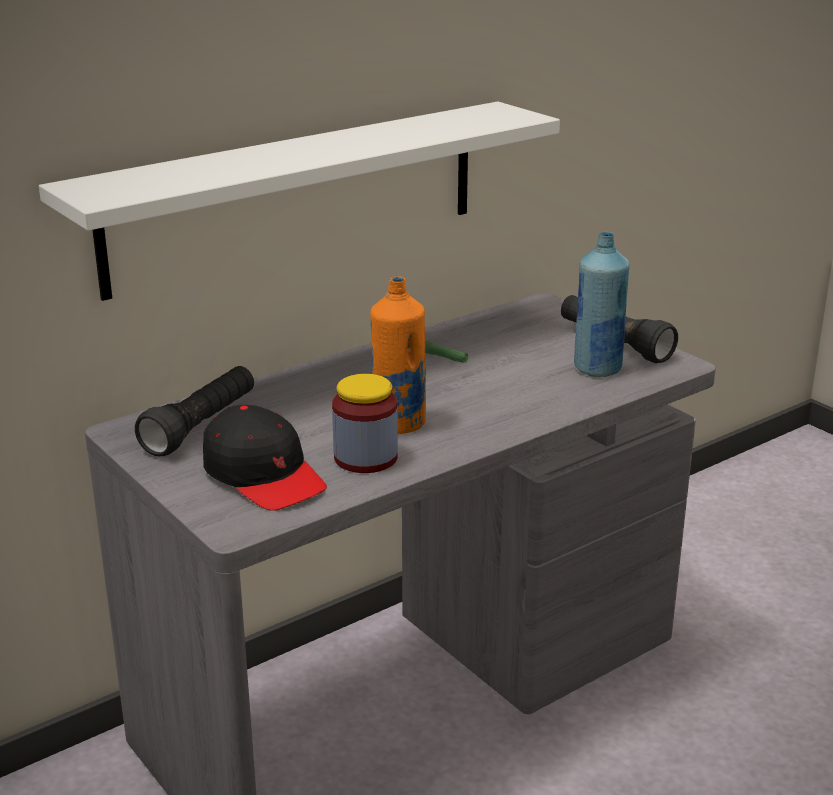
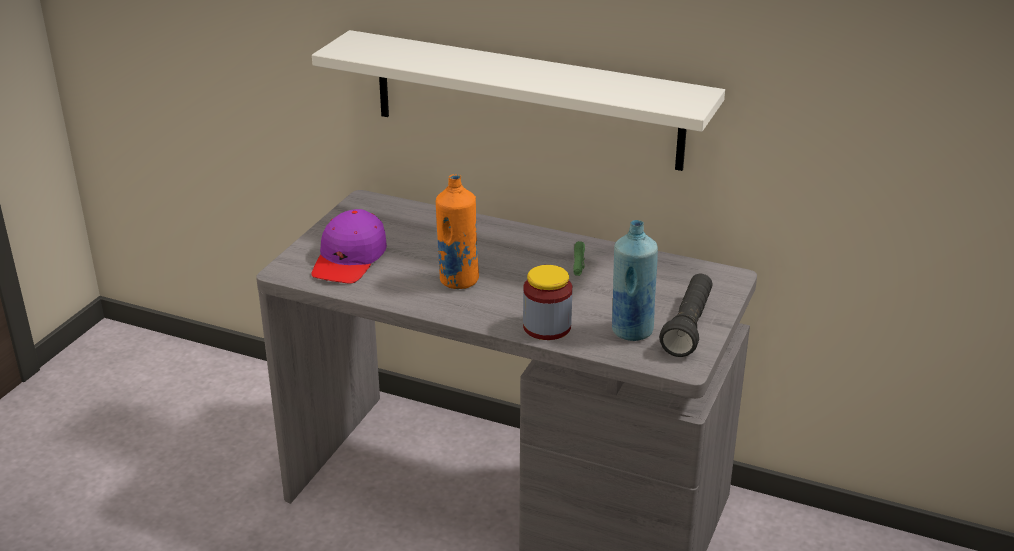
camera: 60 degrees right, 5 degrees up
black flashlight [135,366,254,456] -> none
black cap [203,405,327,511] -> purple cap [311,209,387,284]
jar [332,374,398,473] -> jar moved to [523,265,572,340]

